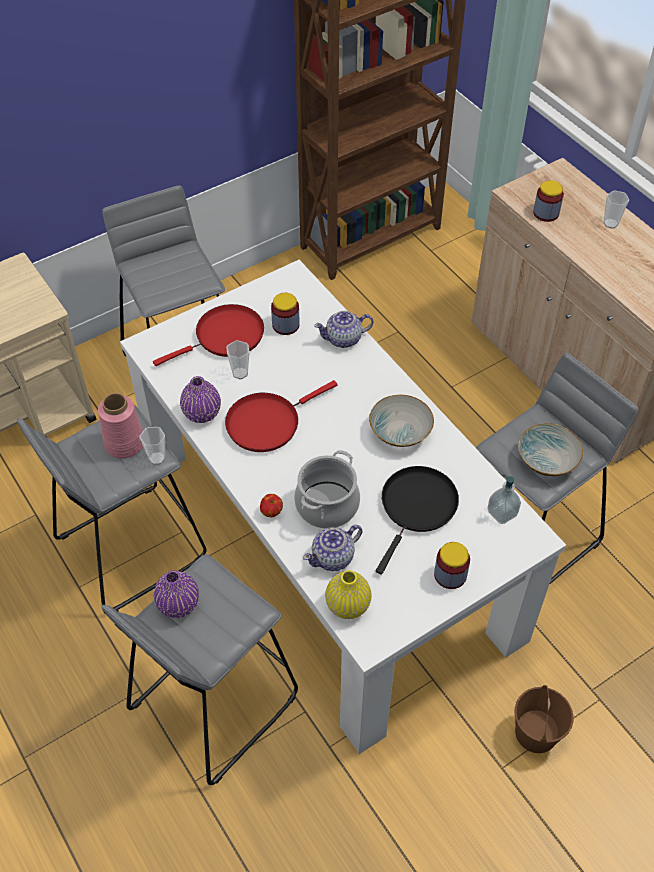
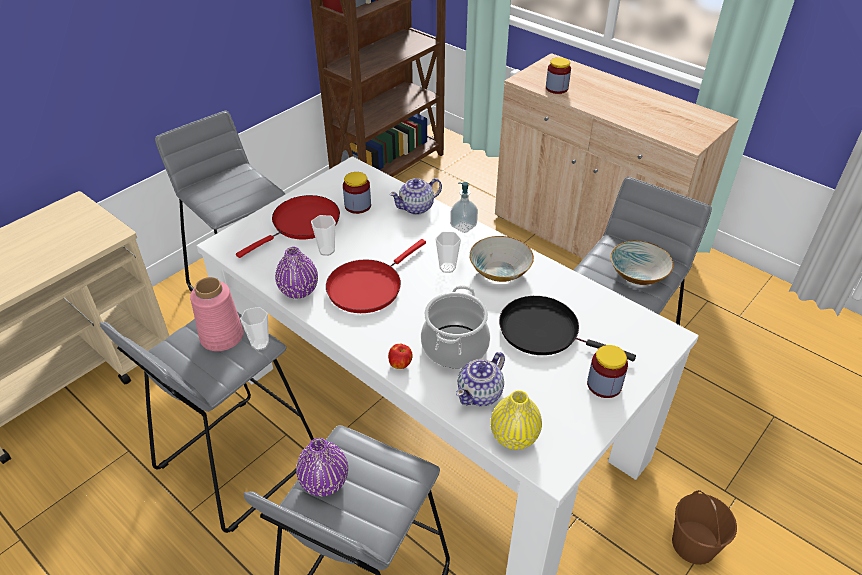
camera: 15 degrees left, 10 degrees down
black frying pan [376,466,459,574] -> black frying pan turned 75 degrees counterclockwise [499,296,636,361]
soap dispenser [488,474,521,524] -> soap dispenser moved to [450,182,478,233]
cup [604,190,629,229] -> cup moved to [436,231,461,273]

